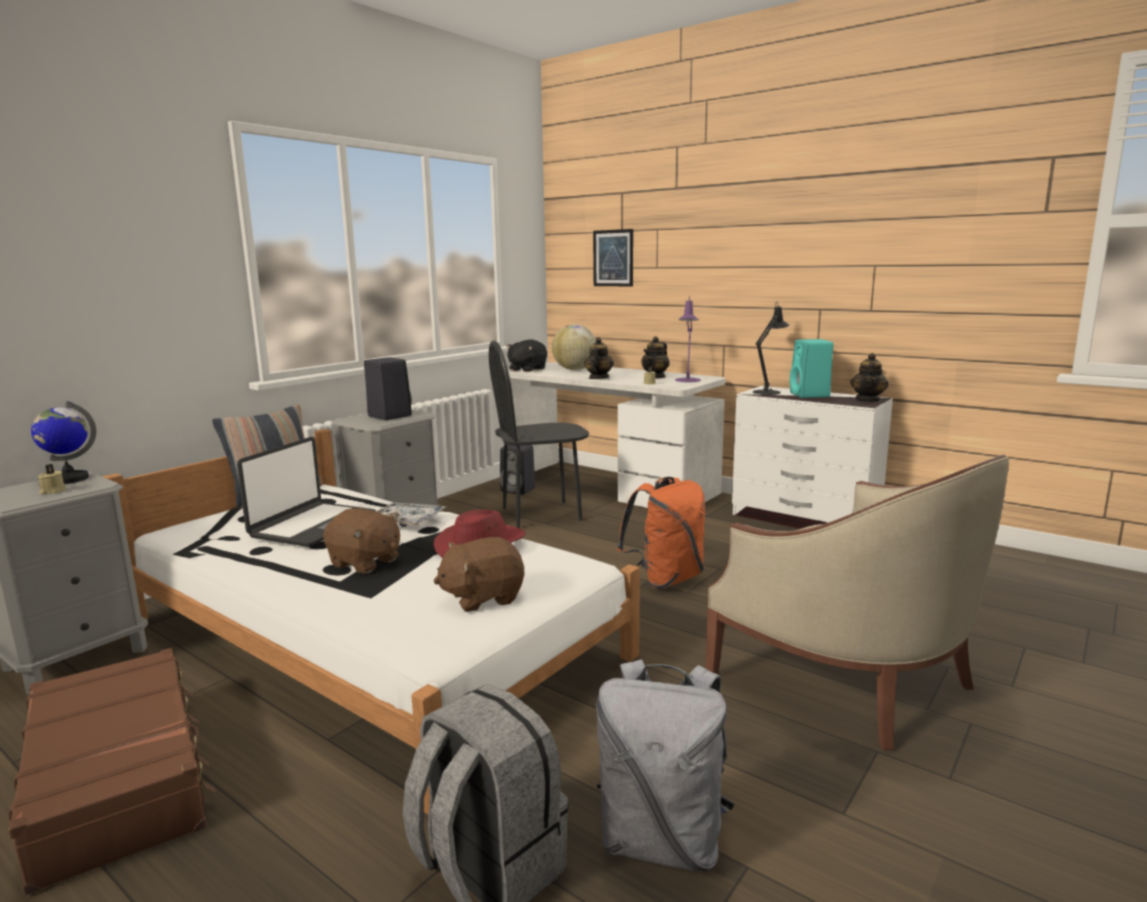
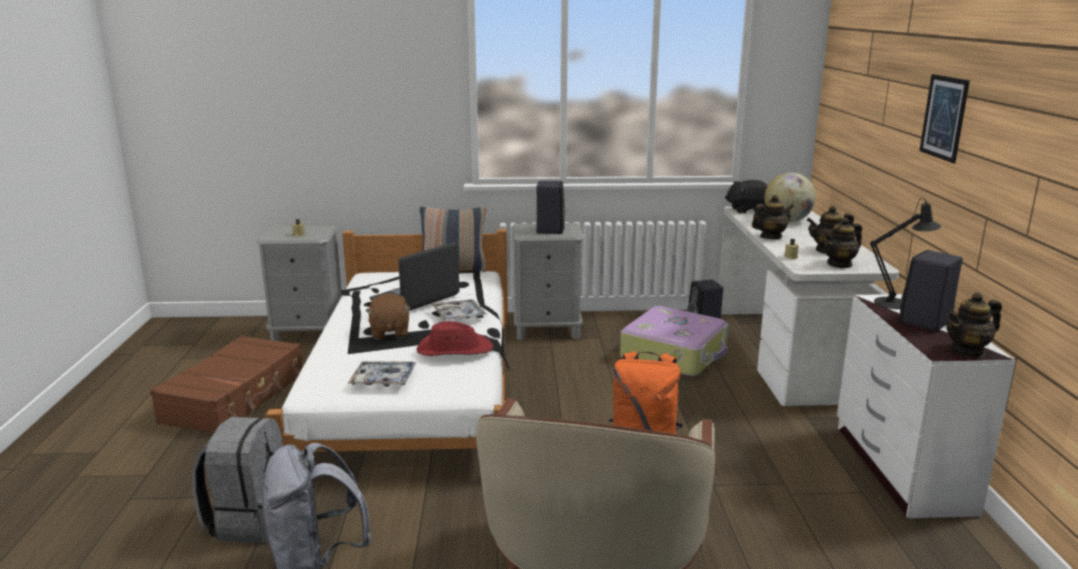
camera: 50 degrees right, 5 degrees up
globe [31,401,96,484] -> none
laptop [237,437,376,547] -> laptop turned 150 degrees clockwise [370,242,460,311]
brown plush toy [433,537,524,612] -> tray [348,361,416,387]
black chair [489,341,589,528] -> suitcase [620,306,729,376]
picture [593,229,633,286] -> picture moved to [919,74,970,163]
purple table lamp [675,295,701,382] -> teapot [824,217,862,268]
turquoise speaker [790,339,833,398] -> black speaker [899,250,963,331]

